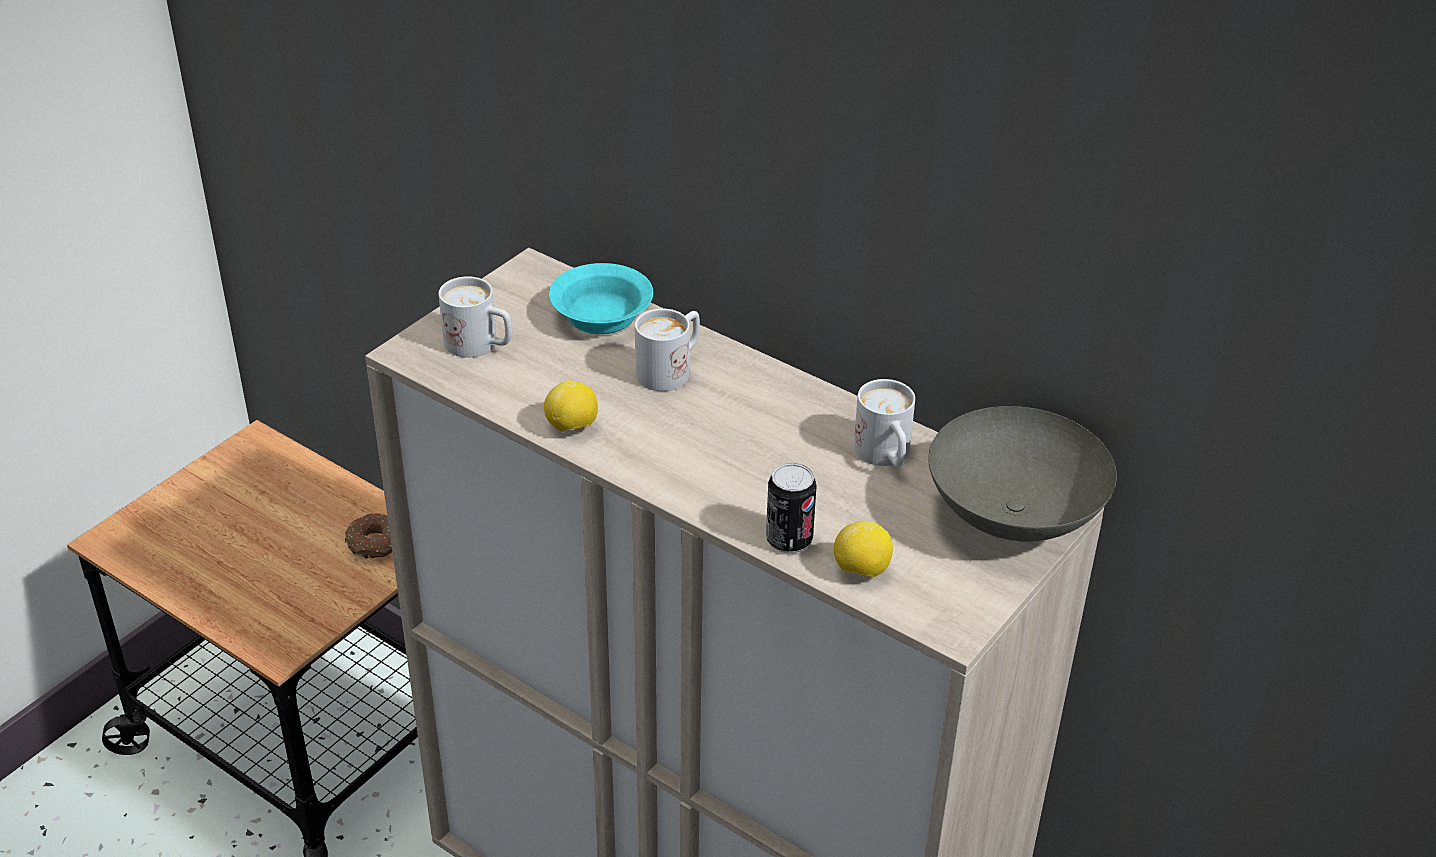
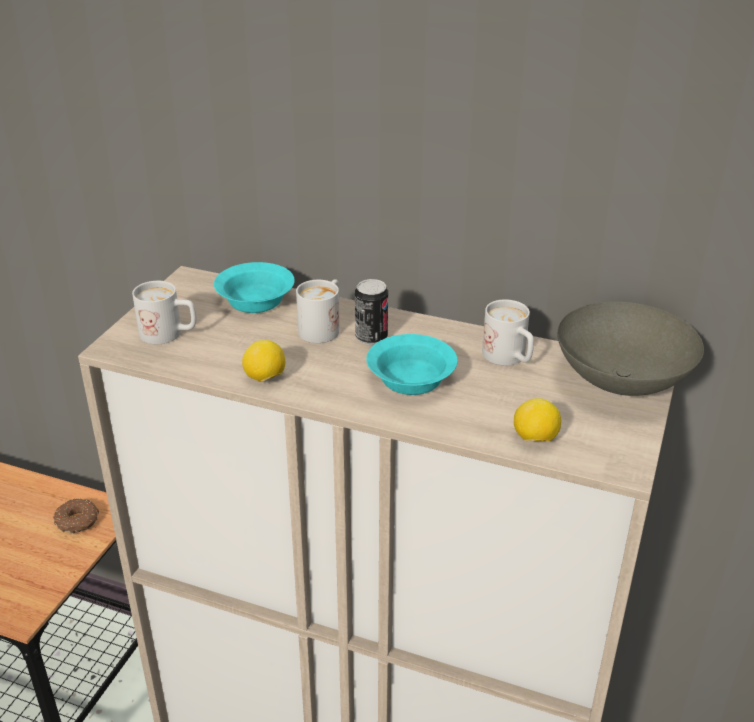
camera: 15 degrees left, 5 degrees down
can [766,463,816,553] -> can moved to [355,279,388,345]
none -> turquoise bowl [366,334,457,395]

